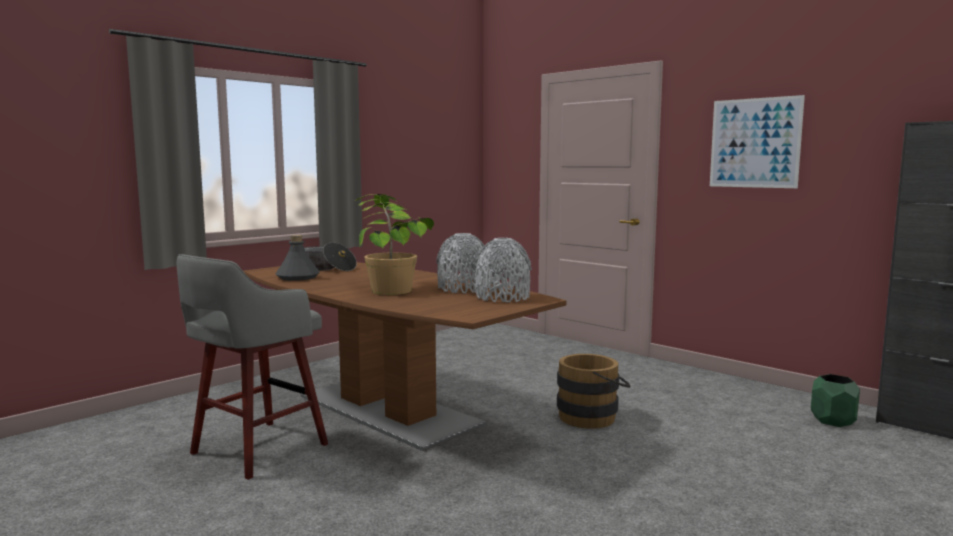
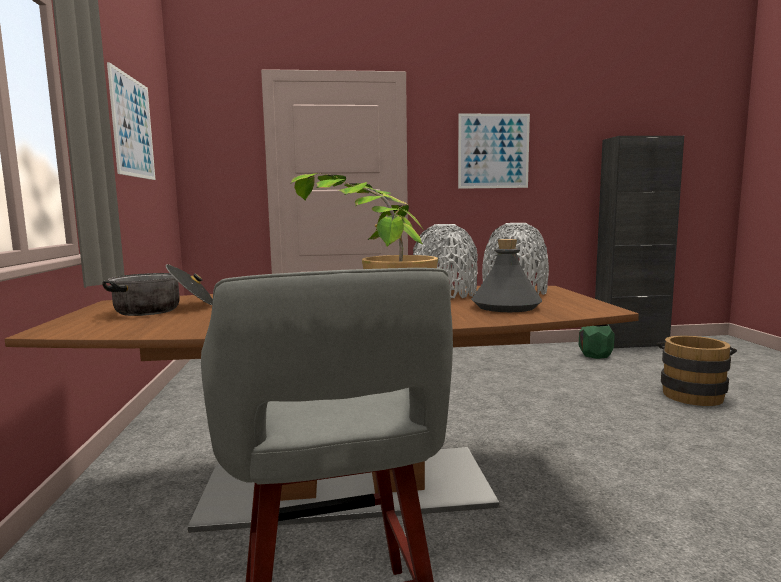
camera: 50 degrees left, 0 degrees up
grey bottle [275,235,320,281] -> grey bottle moved to [471,239,542,312]
brown bucket [557,354,630,429] -> brown bucket moved to [658,336,737,406]
none -> picture [107,62,156,180]

